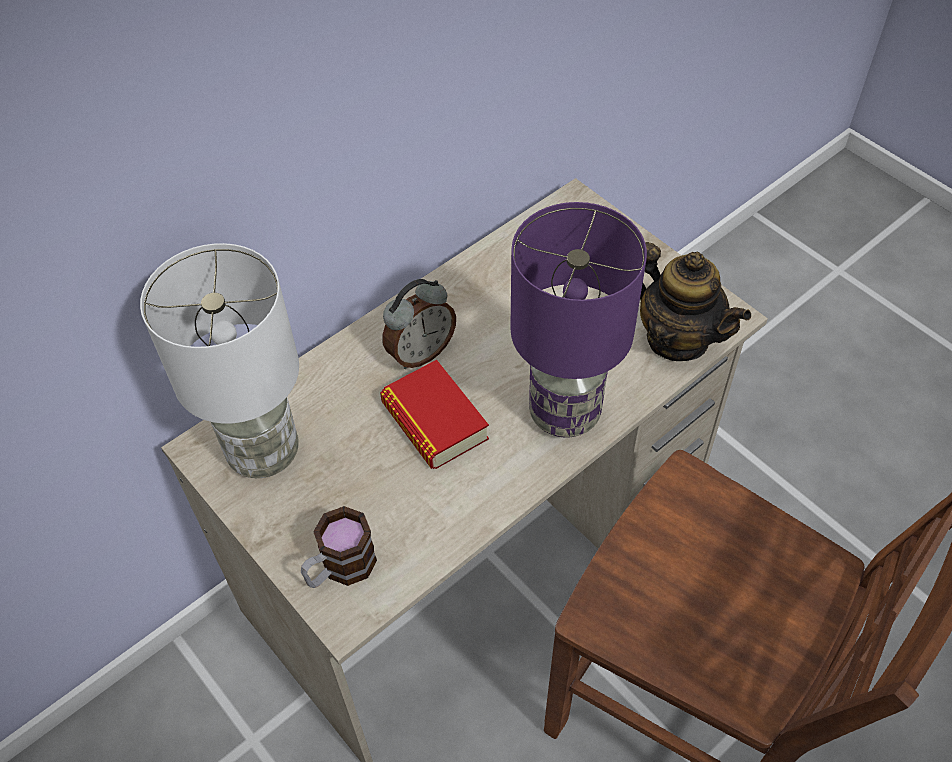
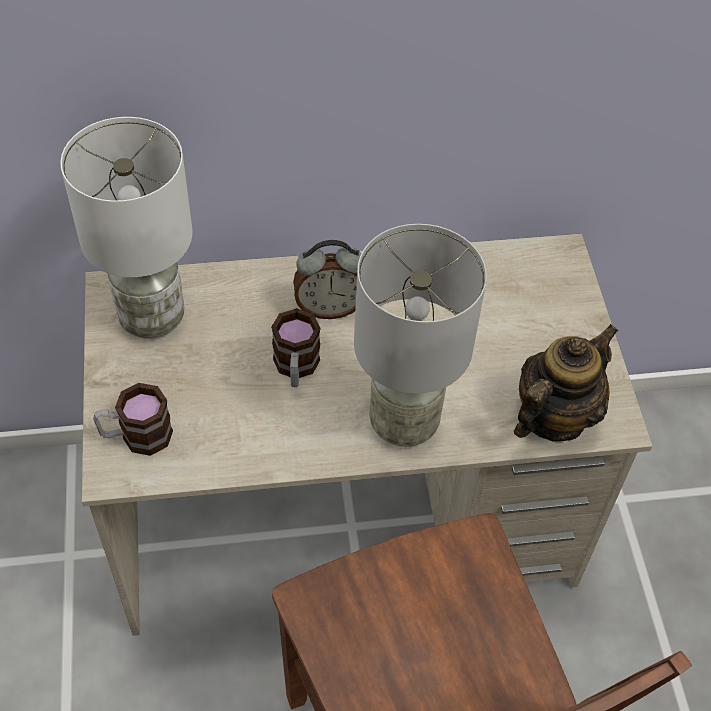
camera: 30 degrees right, 0 degrees up
book [380,360,489,469] -> mug [271,308,321,387]
purple table lamp [511,202,647,437] -> grey table lamp [354,224,487,447]
teapot [640,242,751,361] -> teapot turned 120 degrees counterclockwise [514,324,619,441]

